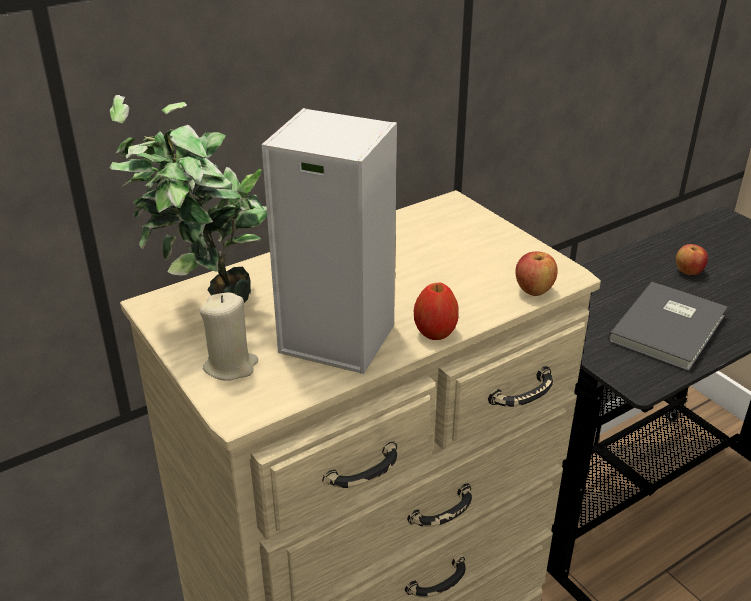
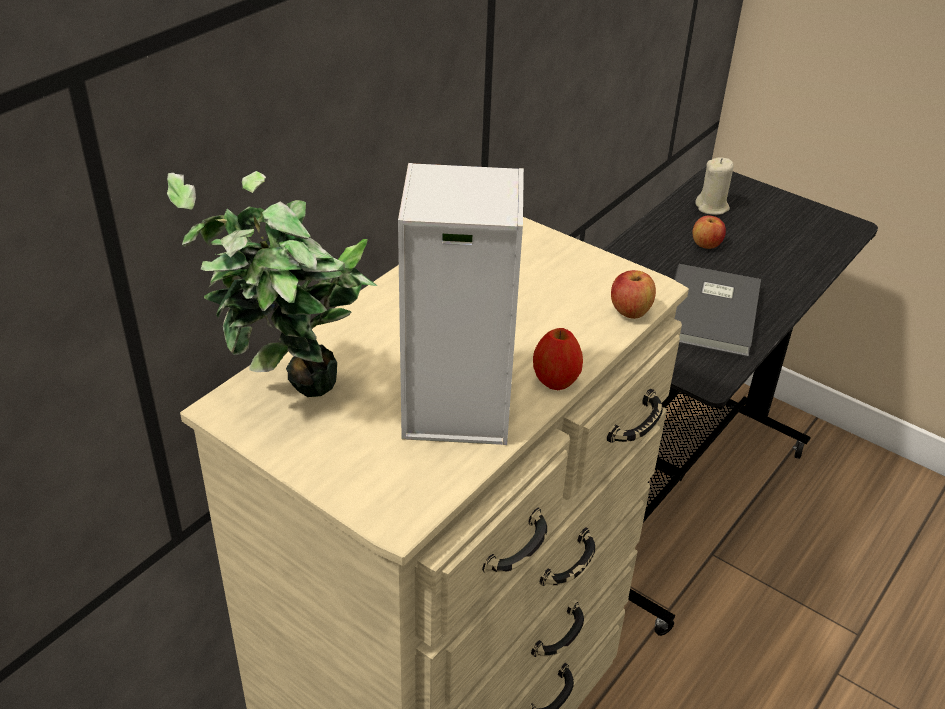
camera: 20 degrees left, 5 degrees up
beige candle [200,292,258,381] -> beige candle moved to [695,157,734,215]

